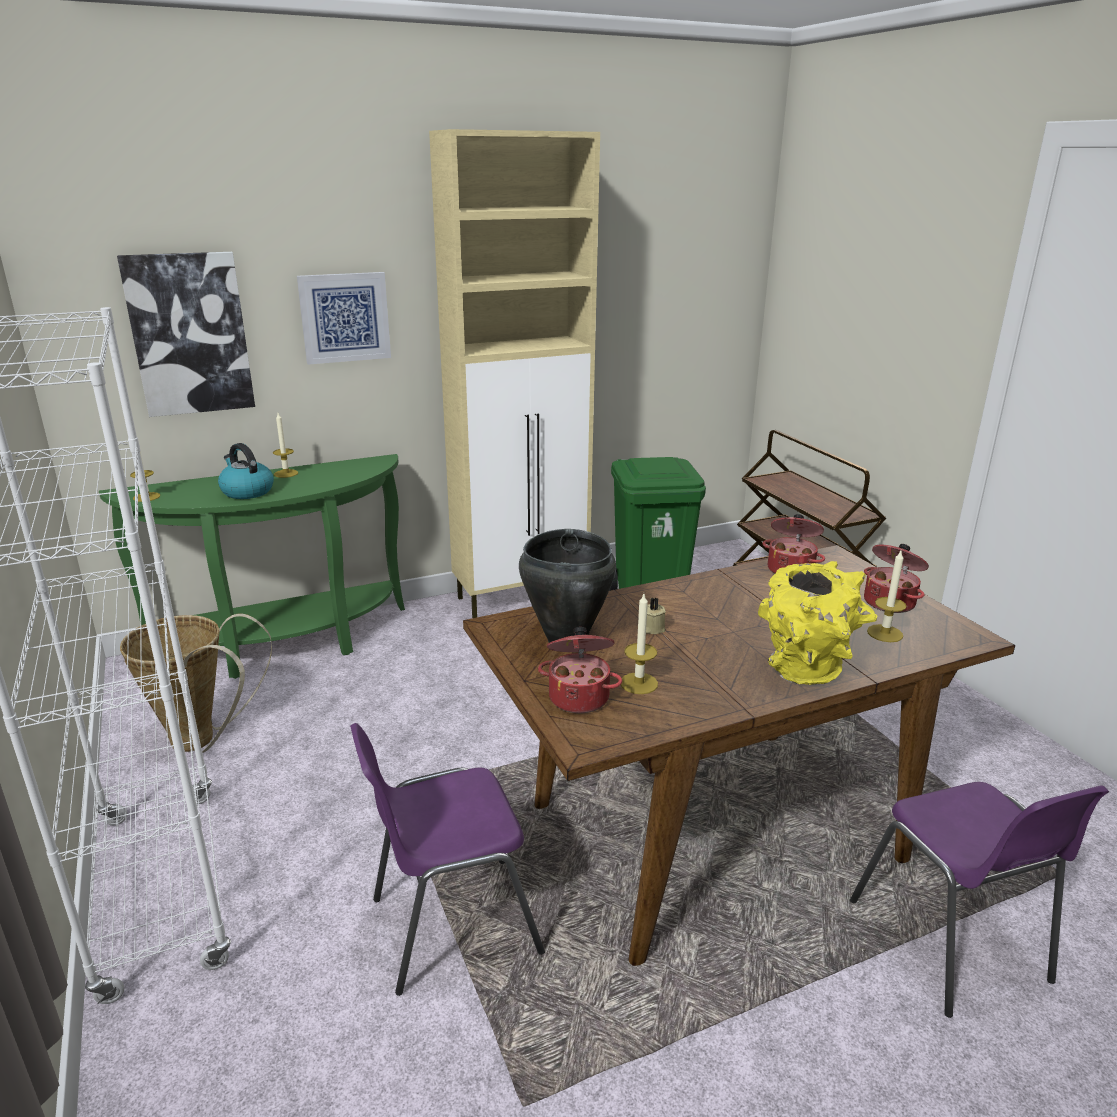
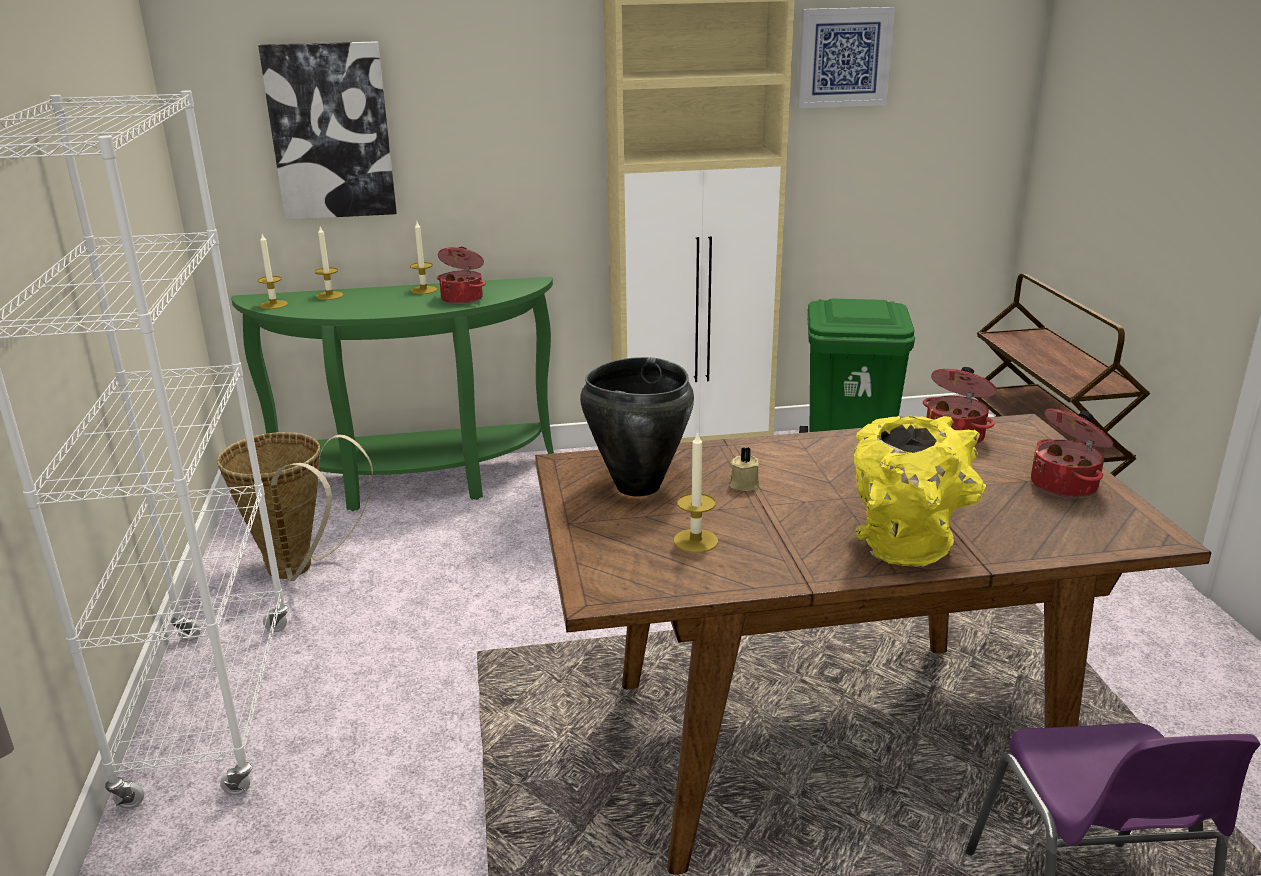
camera: 15 degrees right, 0 degrees up
kettle [218,443,274,499] -> none
picture [297,272,391,365] -> picture moved to [797,7,895,108]
purple chair [350,723,545,996] -> none
cooking pot [538,627,622,713] -> cooking pot moved to [437,247,486,304]
candle [867,551,907,642] -> candle moved to [315,227,343,300]

